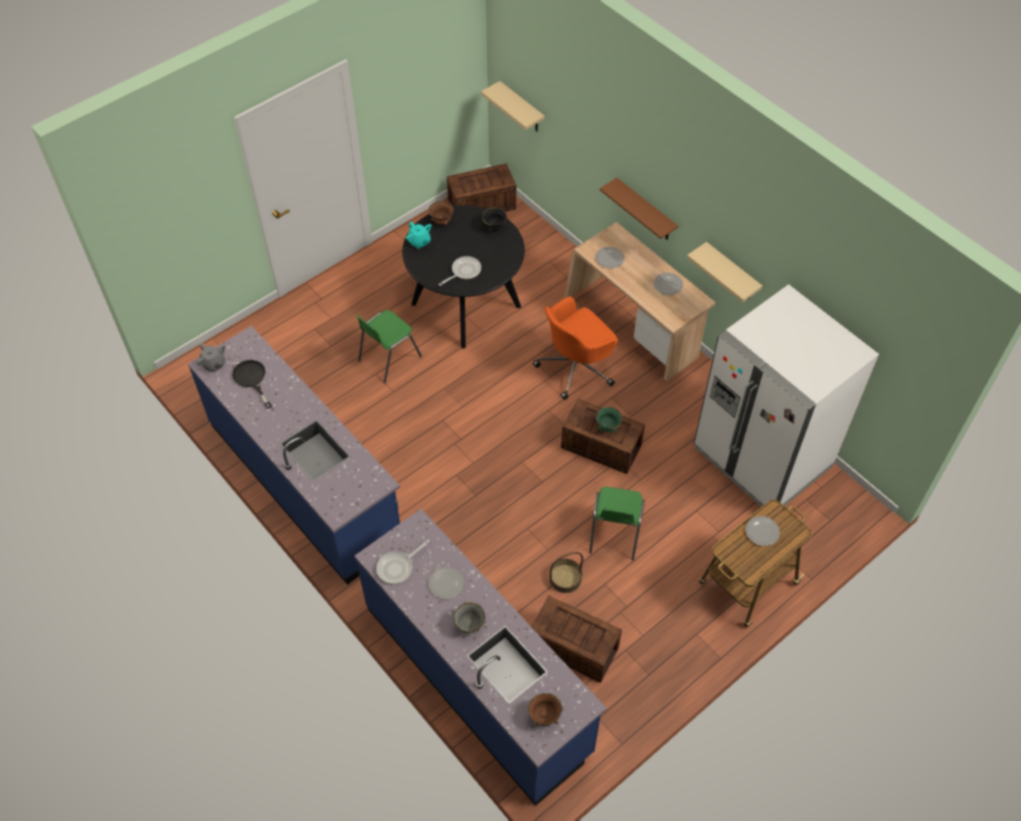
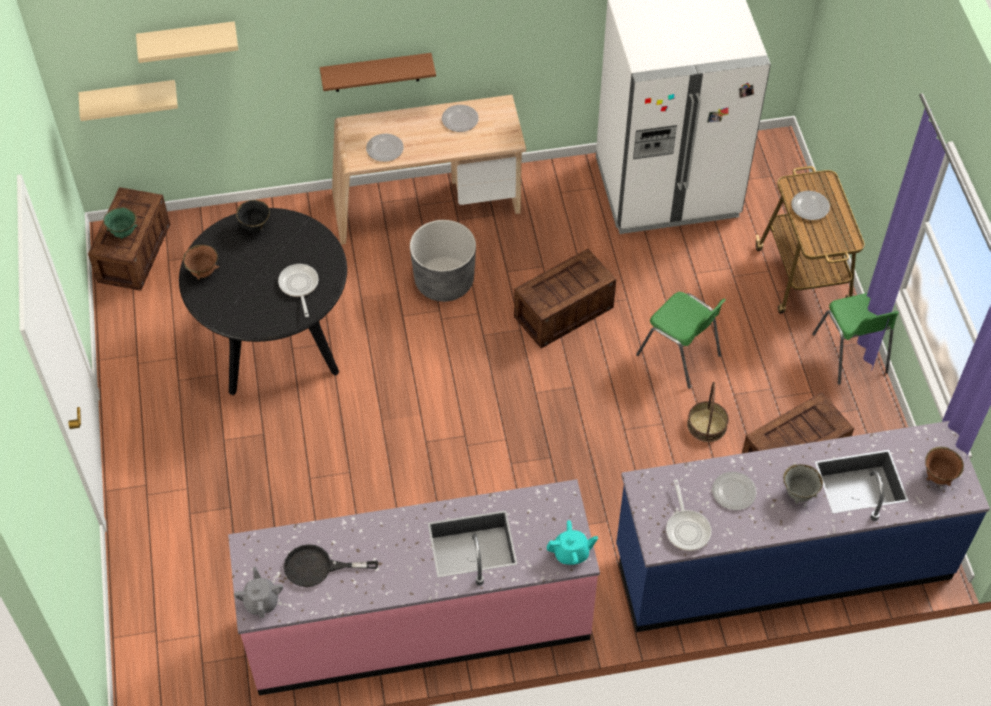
camera: 60 degrees left, 0 degrees up
blue counter [188,326,400,585] -> pink counter [228,479,600,696]
grey teapot [196,343,225,372] -> grey teapot turned 90 degrees counterclockwise [234,567,283,618]
green chair [356,310,422,383] -> green chair moved to [812,293,899,385]
turquoise teapot [406,222,432,249] -> turquoise teapot moved to [547,520,598,565]
orange office chair [533,296,618,400] -> grey planter [410,220,476,302]
green bowl [596,407,622,432] -> green bowl moved to [103,207,138,239]
beige shelf [687,242,762,303] -> beige shelf moved to [136,21,238,63]

